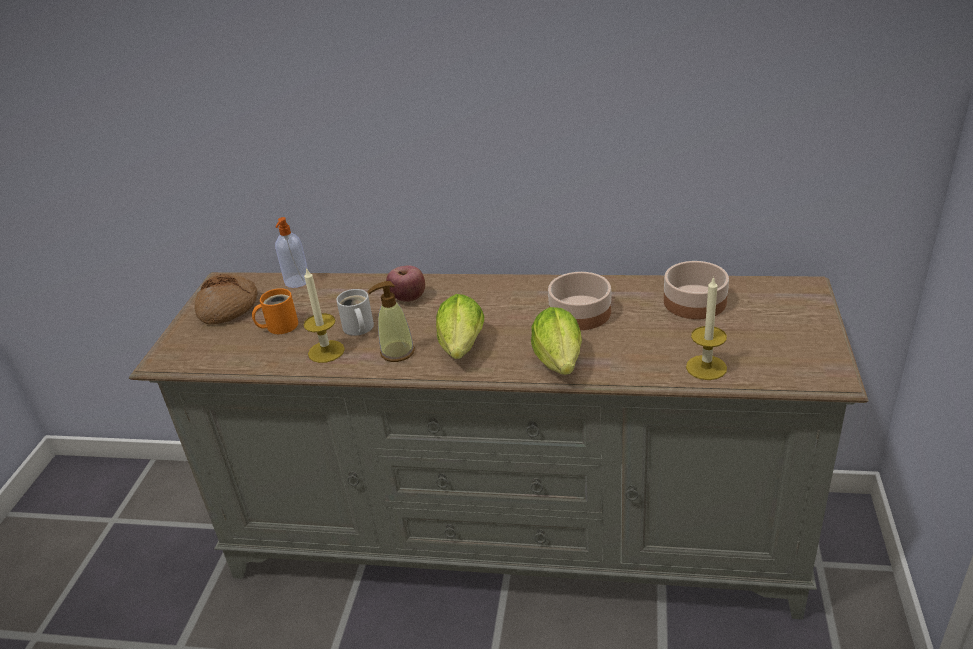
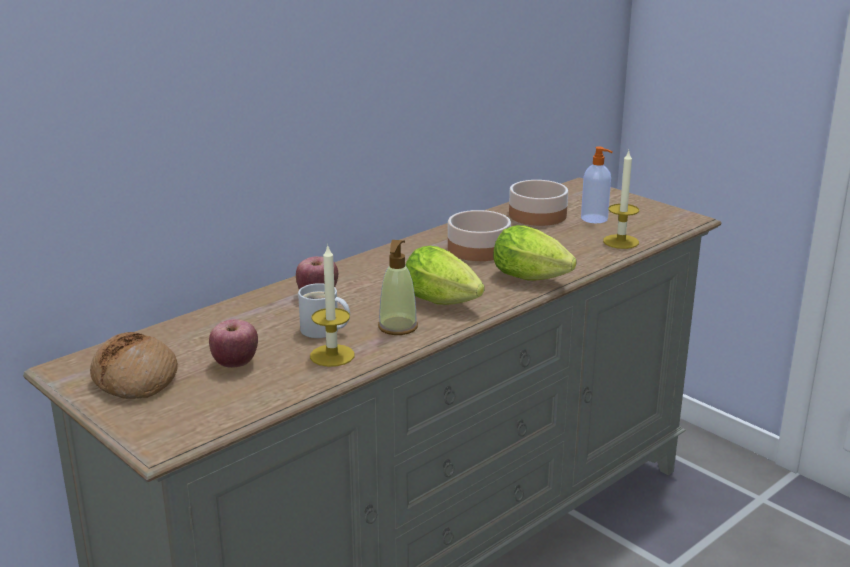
camera: 55 degrees left, 10 degrees down
orange mug [252,288,298,334] -> apple [209,319,258,368]
soap dispenser [275,217,308,288] -> soap dispenser moved to [581,146,613,223]

